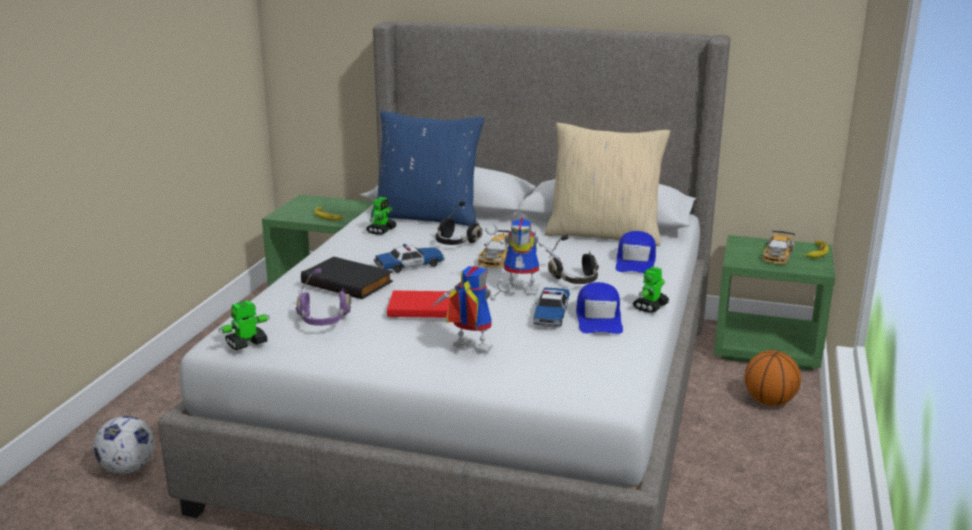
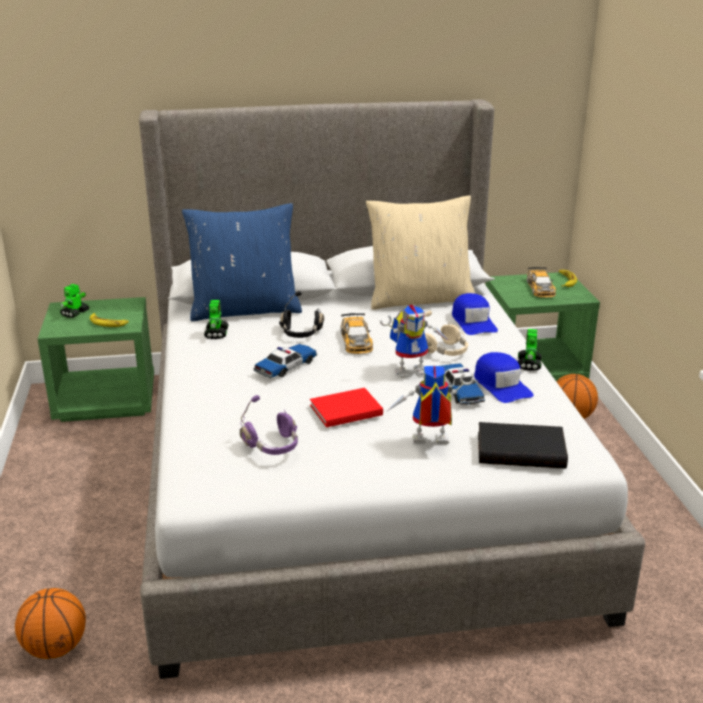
camera: 25 degrees left, 5 degrees up
football [93,416,154,474] -> basketball [15,588,86,659]
toy robot [218,300,270,350] -> toy robot moved to [60,284,89,318]
black book [301,257,393,299] -> black book moved to [478,422,568,469]
black headphones [548,235,599,284] -> beige headphones [424,311,468,356]

